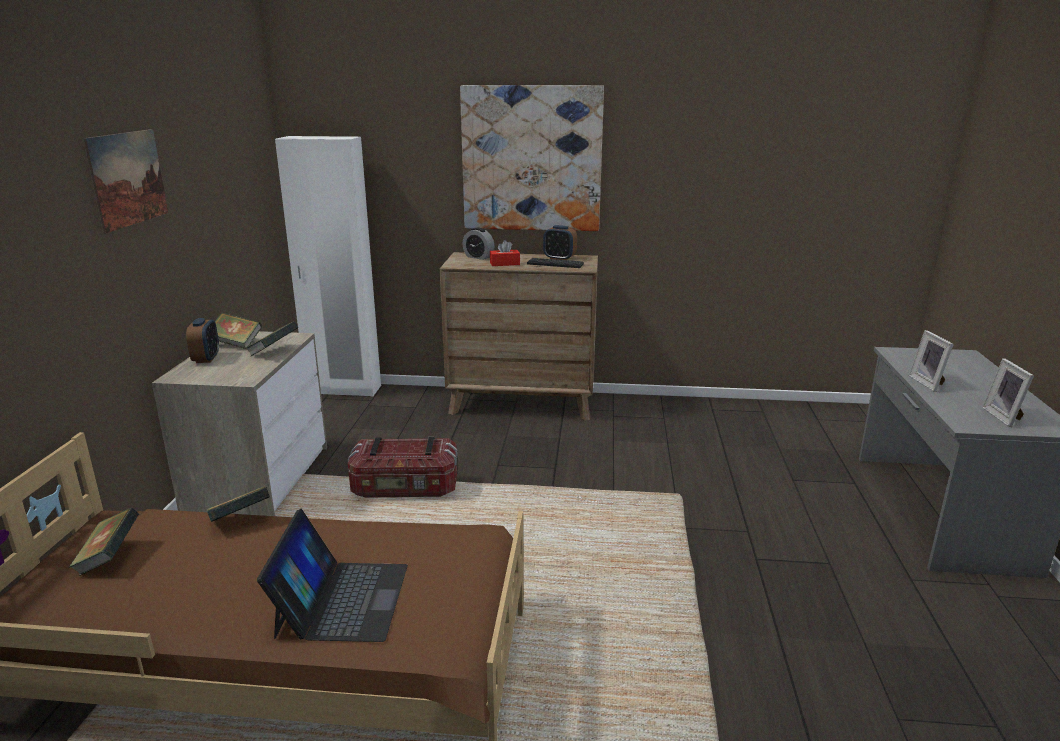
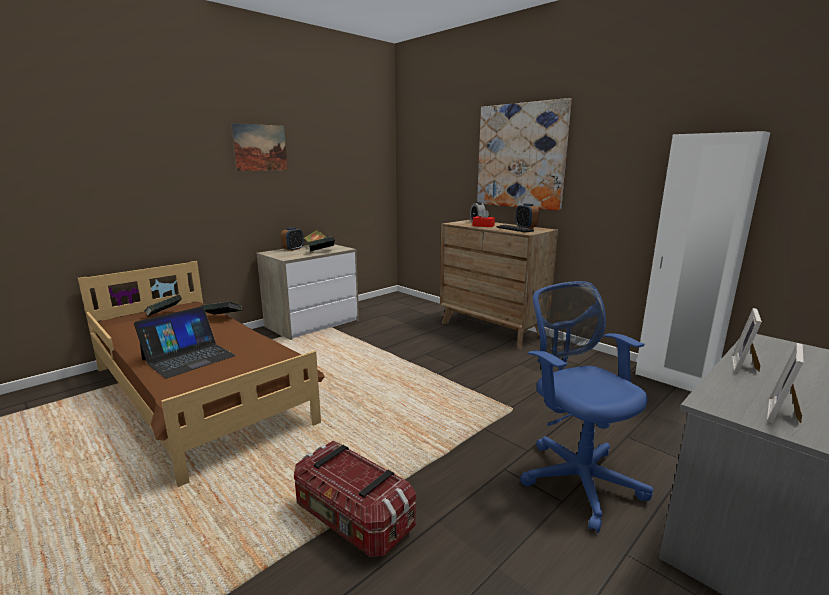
camera: 40 degrees right, 5 degrees down
white wardrobe [275,136,381,397] -> white wardrobe moved to [635,131,770,392]
storage box [348,437,458,498] -> storage box moved to [294,440,416,557]
none -> blue office chair [520,281,653,533]

